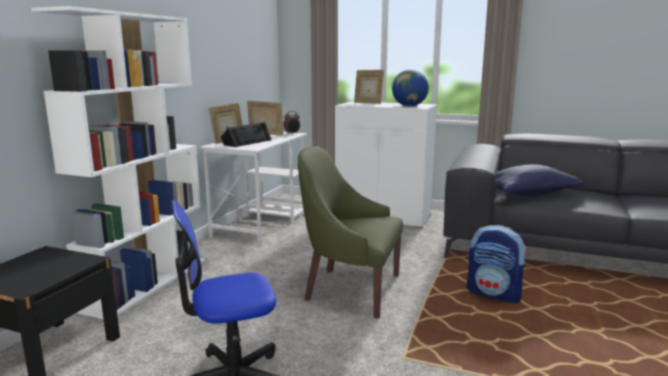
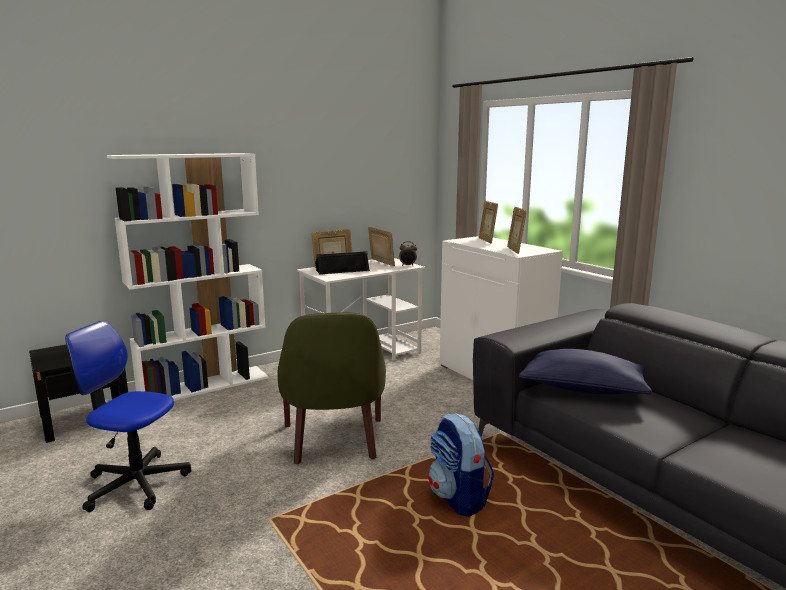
camera: 35 degrees right, 0 degrees up
green armchair [298,146,403,319] -> green armchair turned 150 degrees counterclockwise [277,312,386,465]
globe [392,69,429,107] -> picture frame [507,207,527,254]

